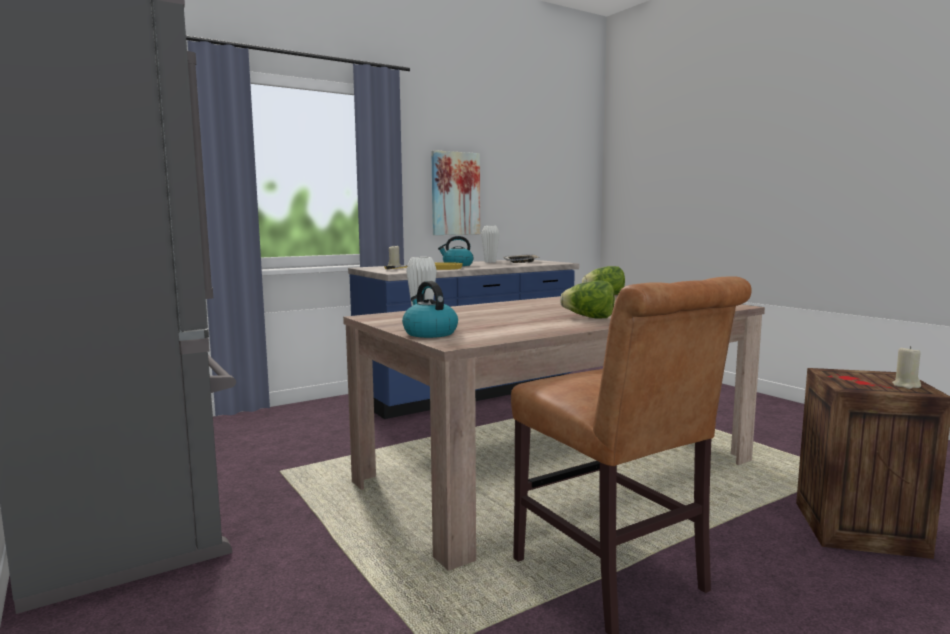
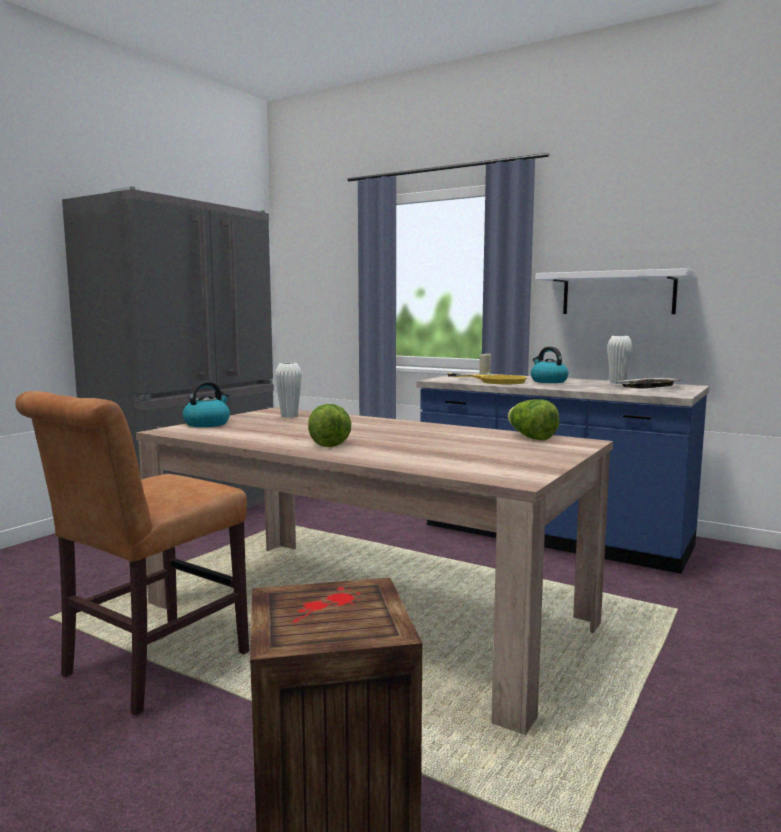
camera: 65 degrees right, 0 degrees up
picture [431,150,480,235] -> white shelf [536,268,696,314]
beige candle [892,346,921,389] -> none

